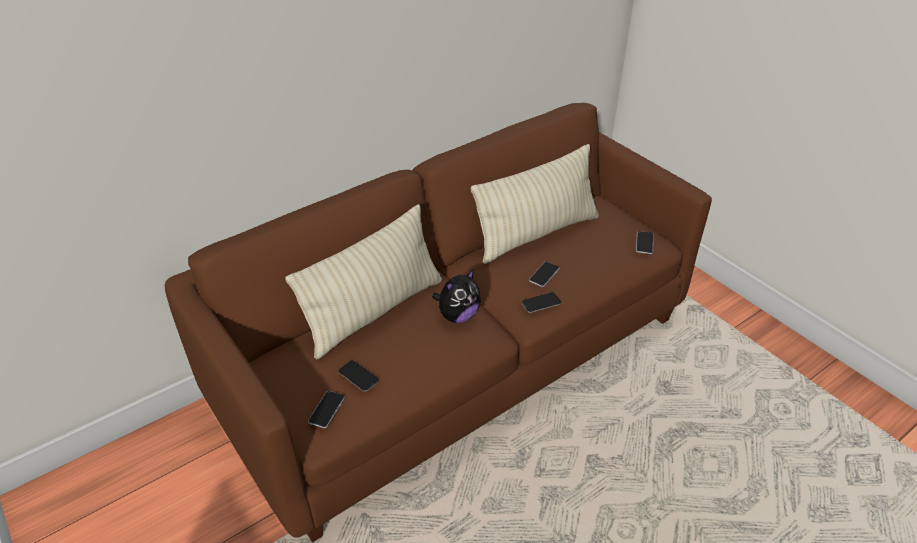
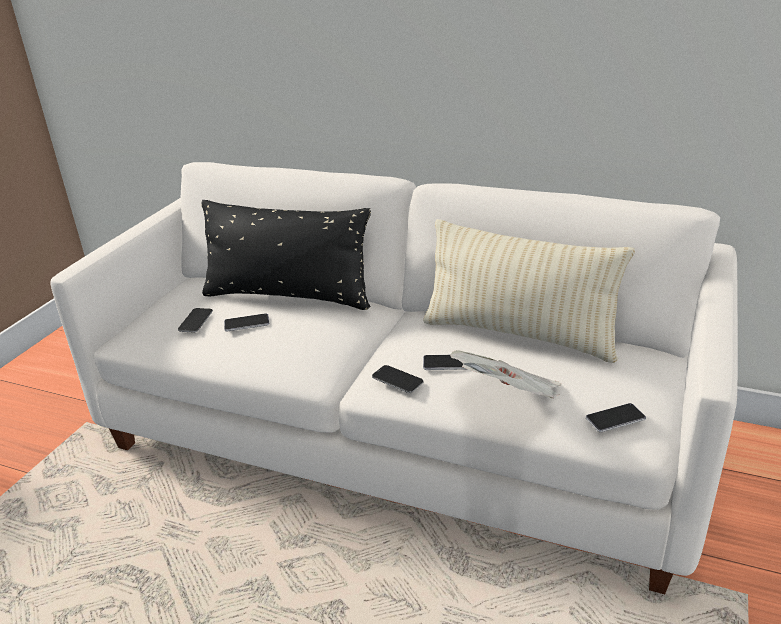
camera: 60 degrees right, 10 degrees down
brown sofa [165,103,712,543] -> white sofa [50,162,738,594]
beige pillow [285,204,442,359] -> black pillow [201,200,371,310]
phone [308,391,345,428] -> phone moved to [224,313,269,331]
plush toy [432,269,481,323] -> none
none -> newspaper [450,350,561,399]

